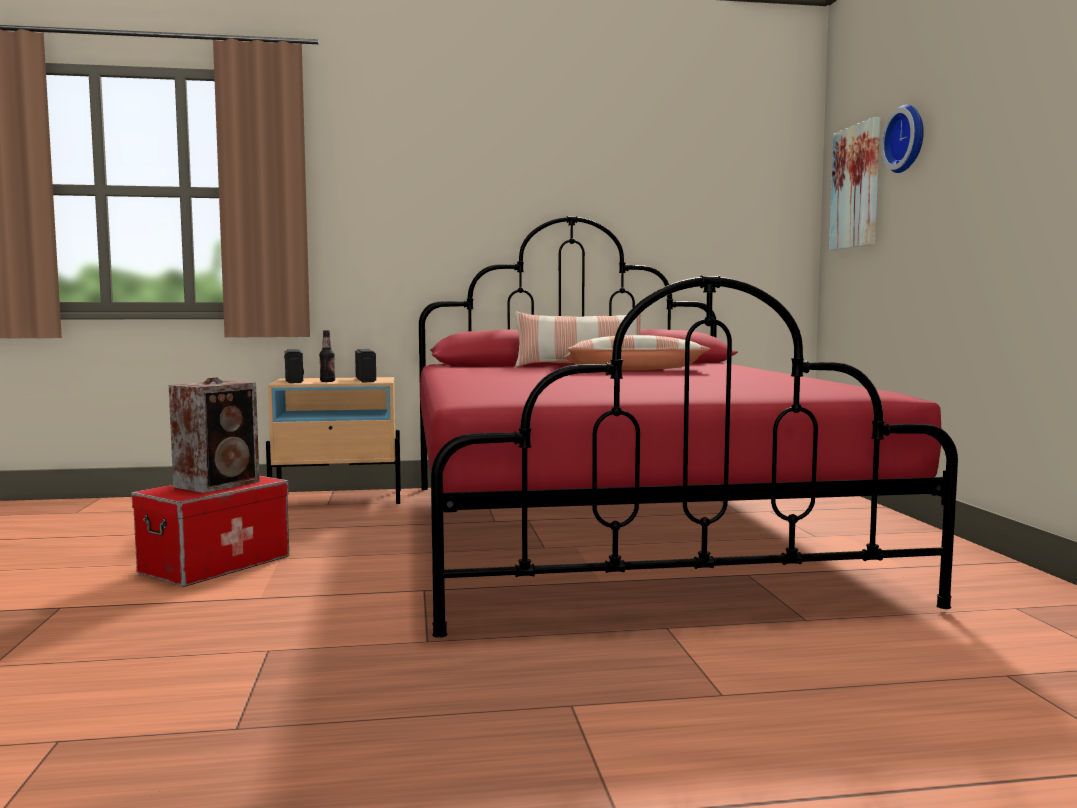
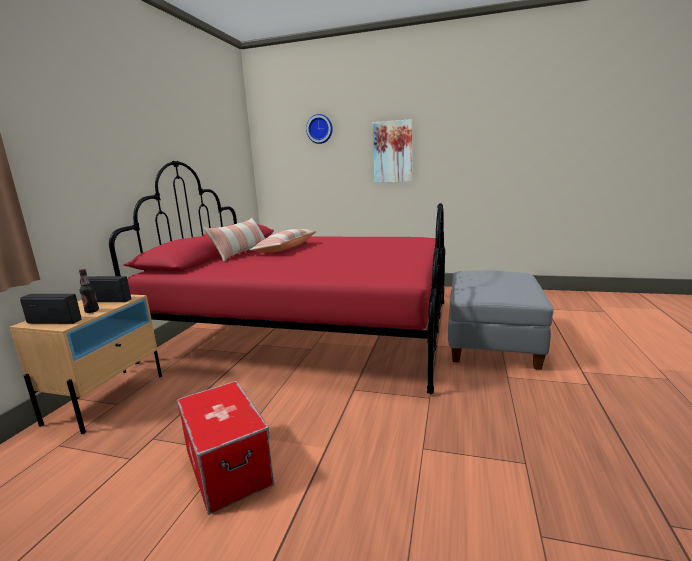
camera: 65 degrees left, 10 degrees up
speaker [169,377,260,493] -> none
picture [829,117,880,250] -> picture moved to [373,119,412,183]
none -> grey ottoman [448,270,554,370]

